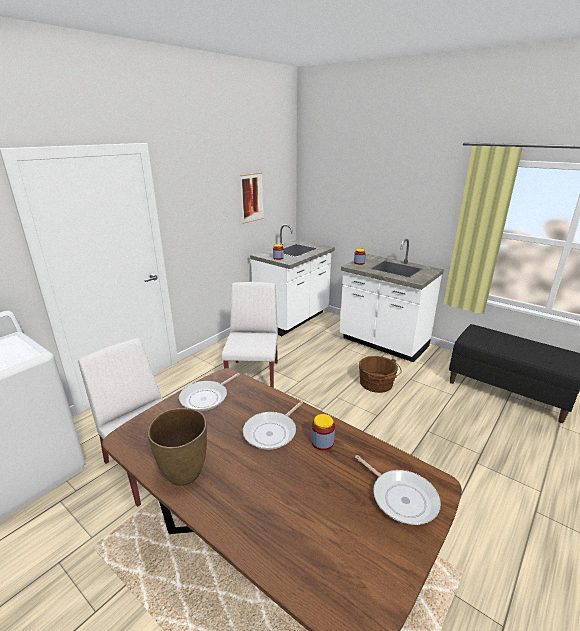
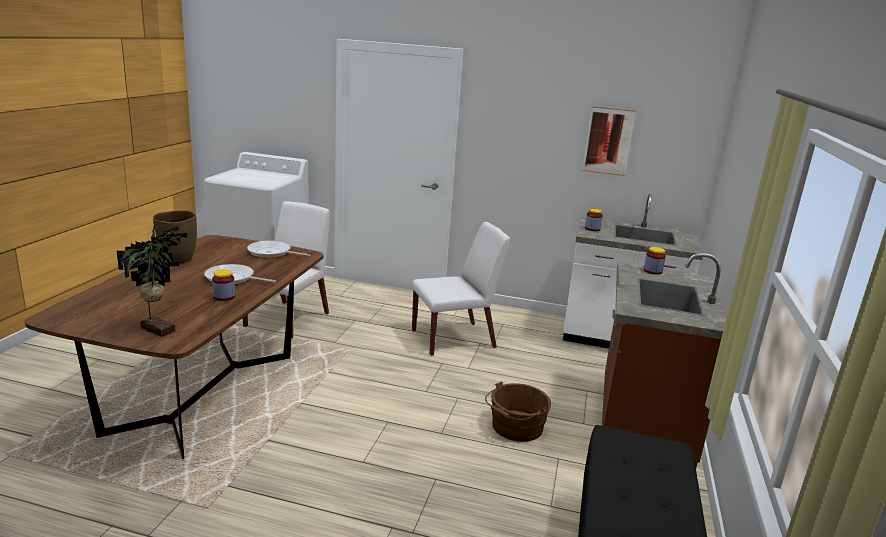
camera: 65 degrees right, 5 degrees down
white counter [340,239,444,362] -> brown counter [602,253,727,467]
frying pan [355,455,441,525] -> potted plant [117,224,187,337]

